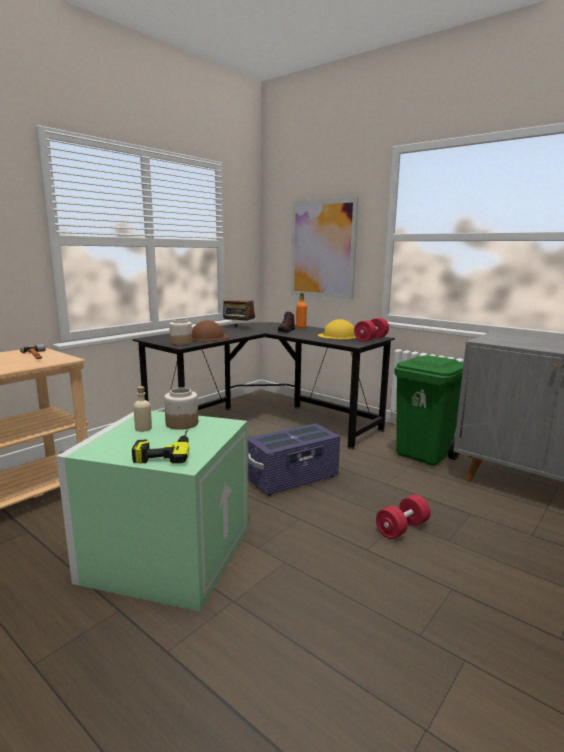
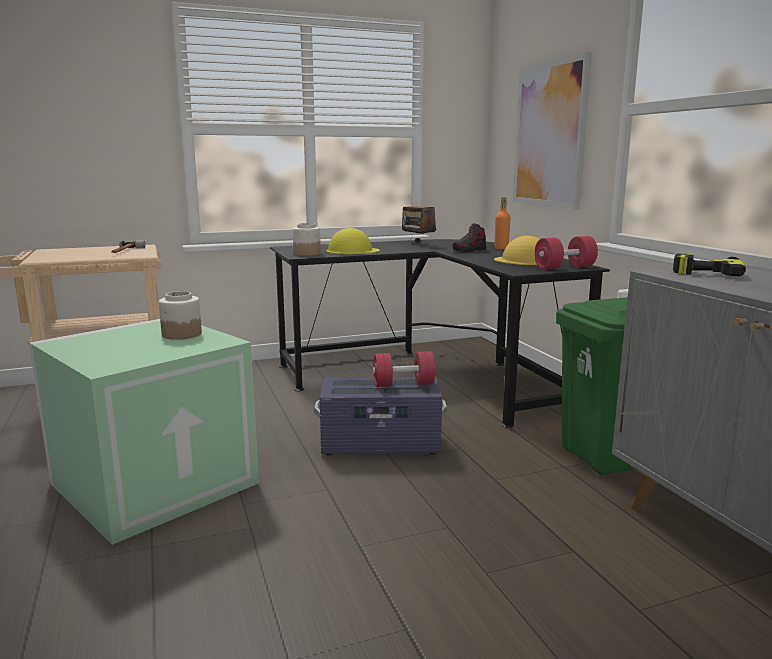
camera: 30 degrees right, 0 degrees up
power drill [132,430,189,464] -> power drill moved to [673,254,746,276]
beige bottle [133,386,152,432] -> none
brown hard hat [192,320,229,341] -> yellow hard hat [326,228,380,254]
red dumbbell [376,494,430,539] -> red dumbbell moved to [373,351,435,387]

